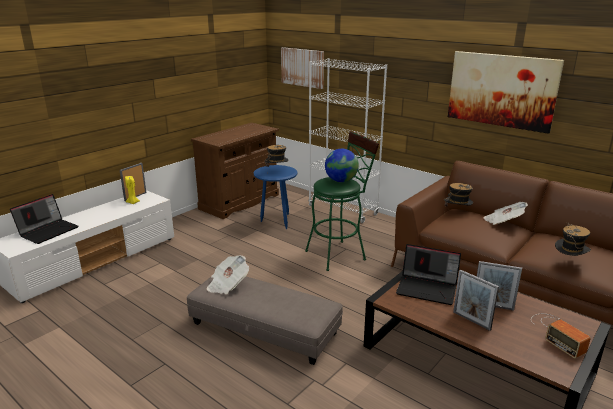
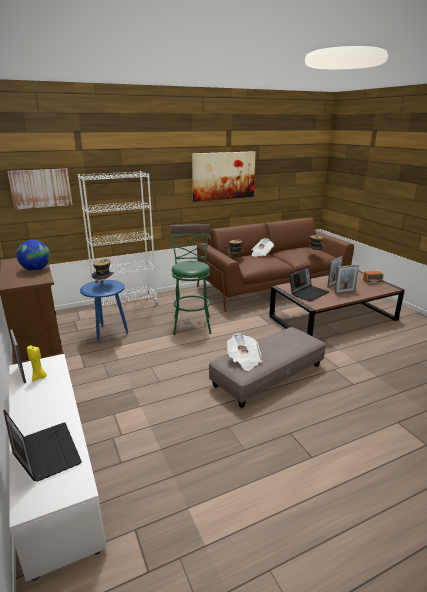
camera: 65 degrees left, 0 degrees up
globe [325,149,359,182] -> globe moved to [17,240,50,271]

